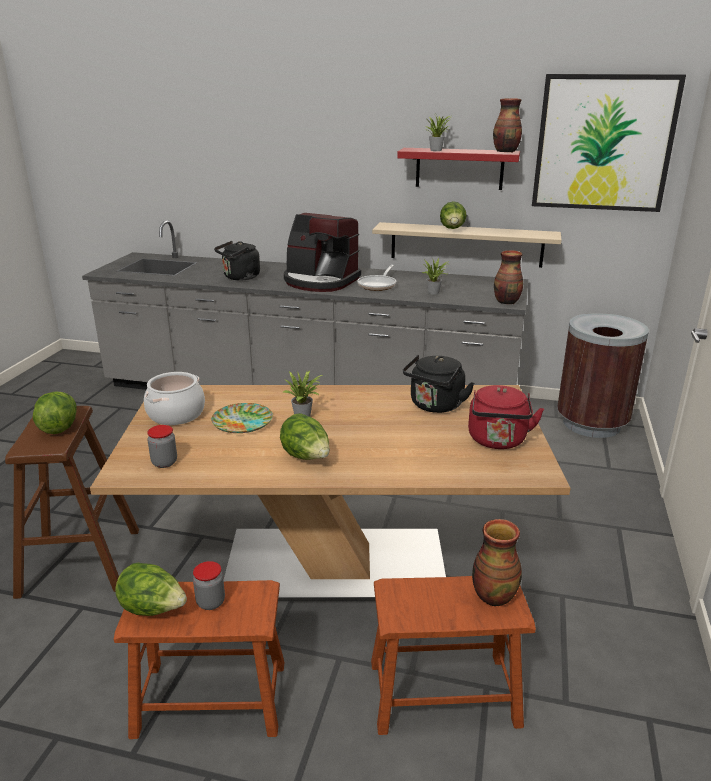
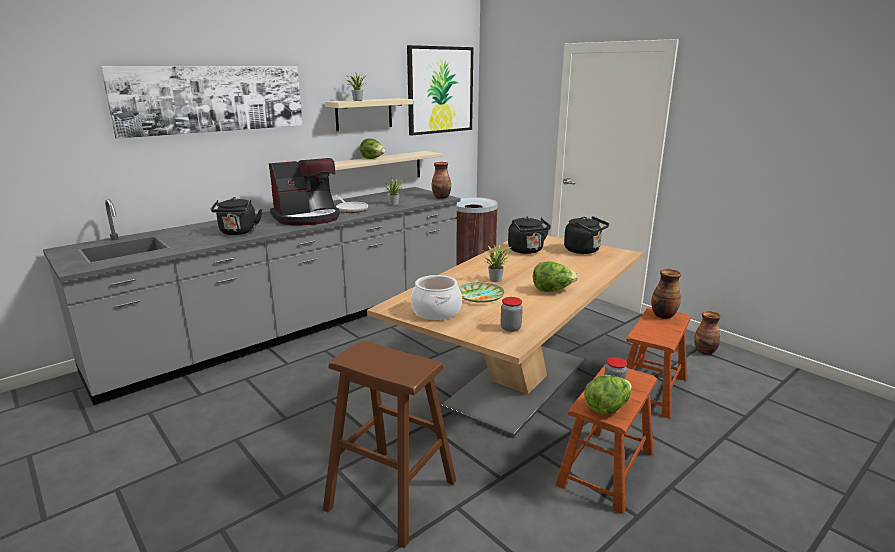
camera: 55 degrees left, 5 degrees down
lettuce [33,392,77,434] -> none
red shelf [397,148,520,190] -> beige shelf [325,98,413,131]
red kettle [468,385,544,449] -> black kettle [564,216,609,254]
vase [493,98,522,153] -> vase moved to [694,311,721,355]
none -> picture [100,66,303,139]

